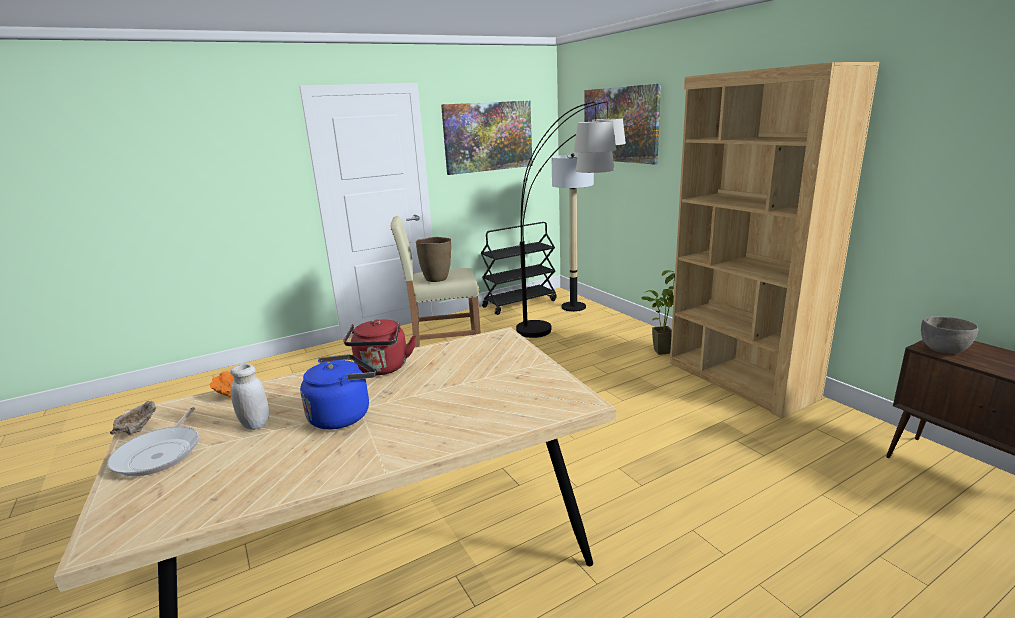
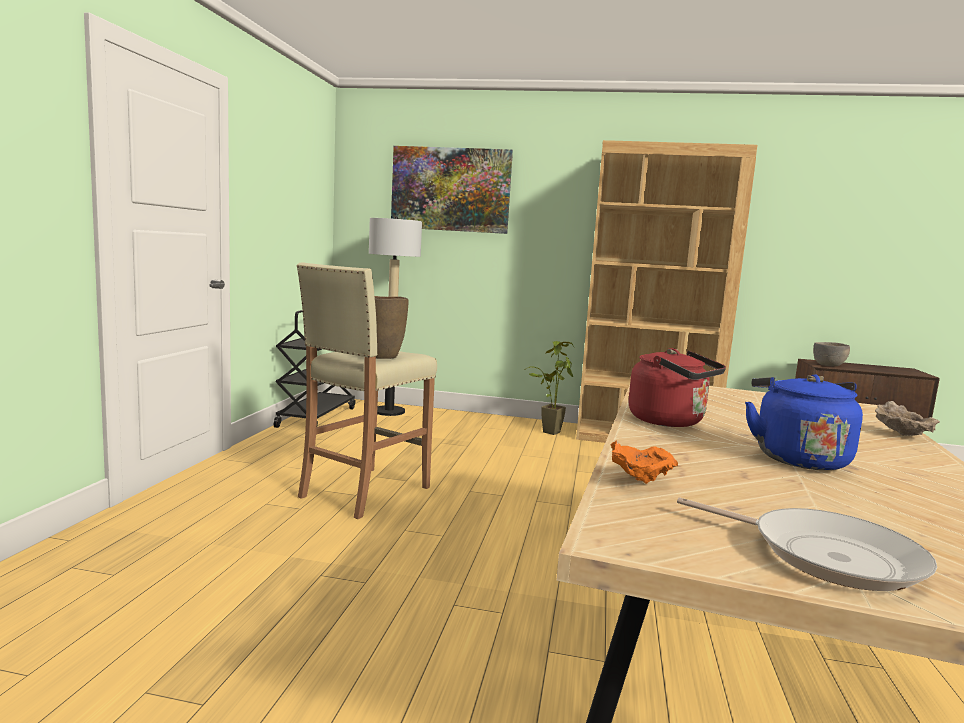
camera: 50 degrees left, 10 degrees down
beige bowl [110,401,156,435] -> beige bowl moved to [875,401,940,436]
white jar [230,364,269,430] -> none
picture [441,101,532,175] -> none
floor lamp [516,102,626,338] -> none

